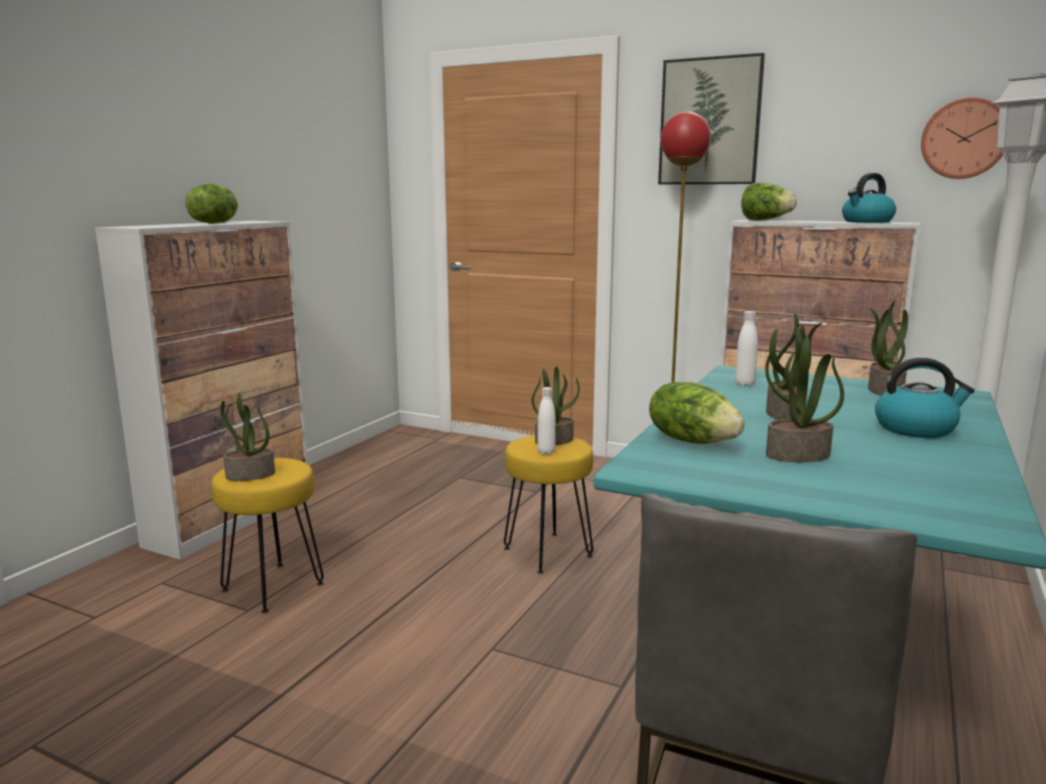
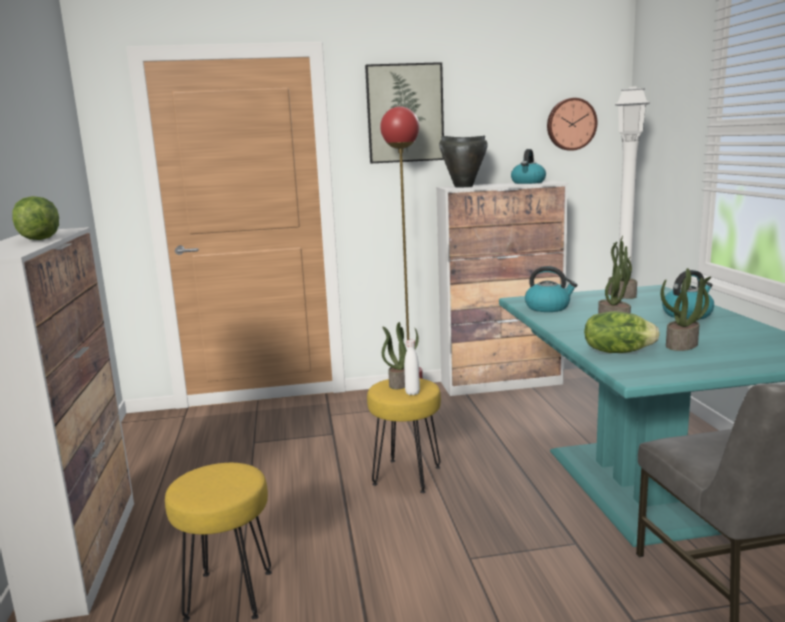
camera: 35 degrees left, 0 degrees up
potted plant [220,392,275,481] -> none
white bottle [735,311,758,386] -> kettle [525,266,578,312]
lettuce [741,182,797,220] -> black cooking pot [439,135,488,187]

